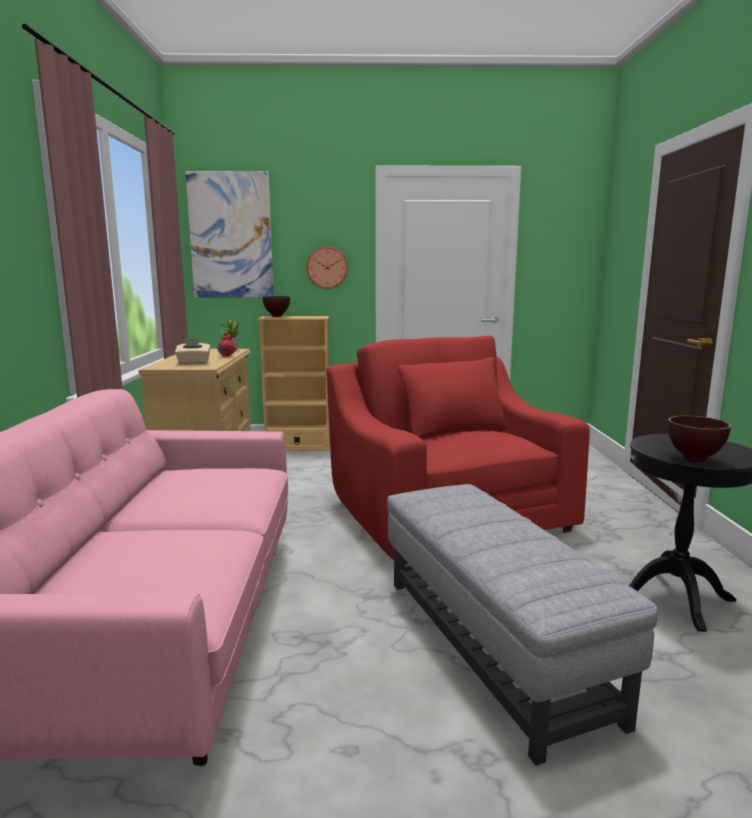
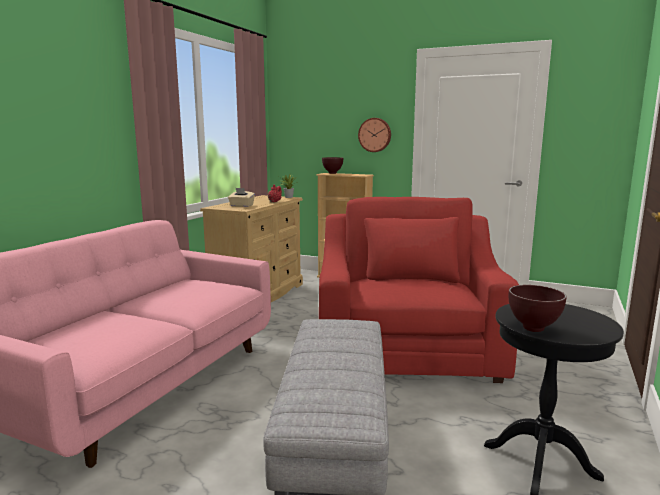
camera: 25 degrees right, 0 degrees up
picture [186,171,274,298] -> none

